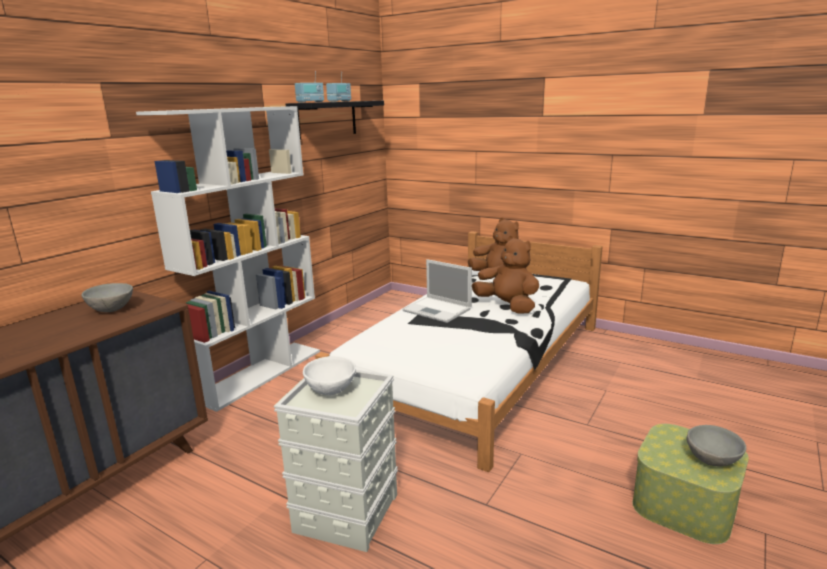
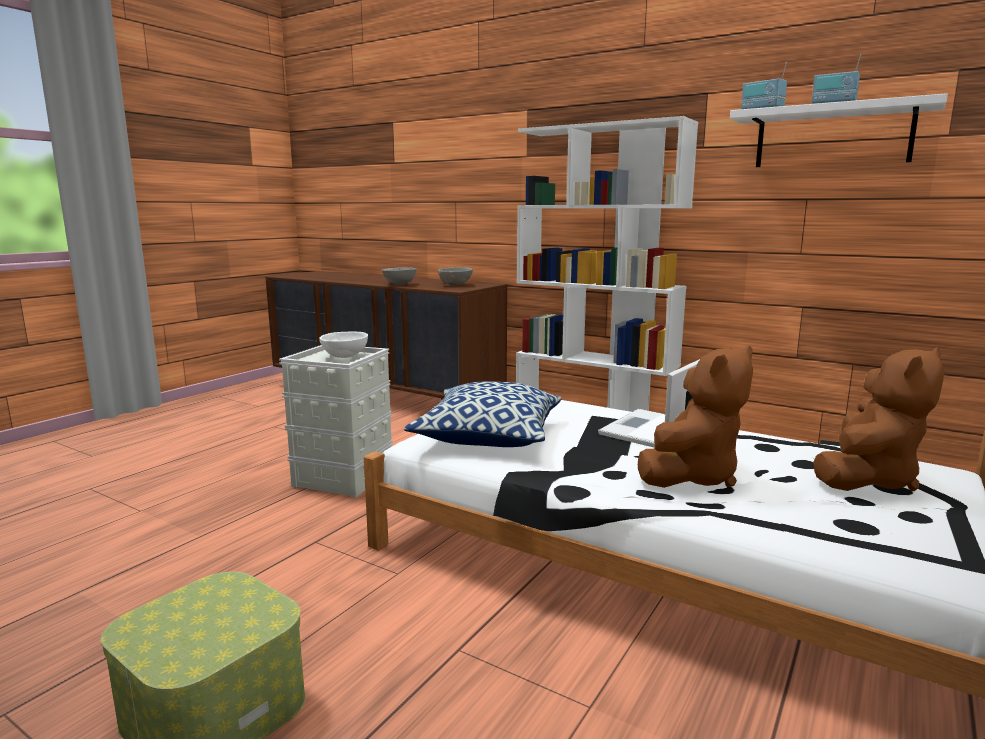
camera: 90 degrees right, 5 degrees down
black shelf [286,101,384,140] -> white shelf [730,93,948,167]
grey bowl [687,425,746,467] -> grey bowl moved to [382,267,417,285]
none -> pillow [404,382,562,447]

